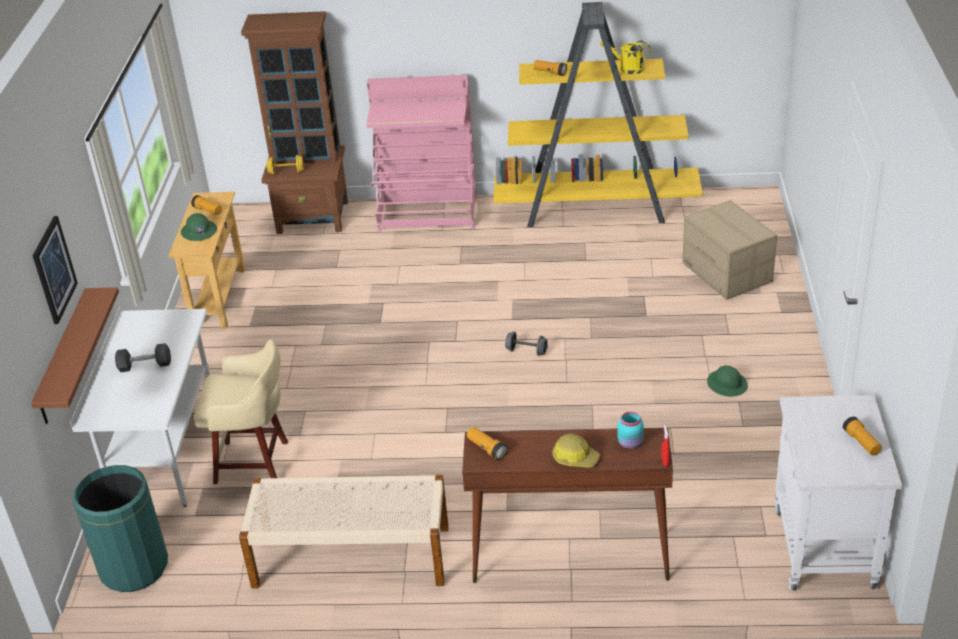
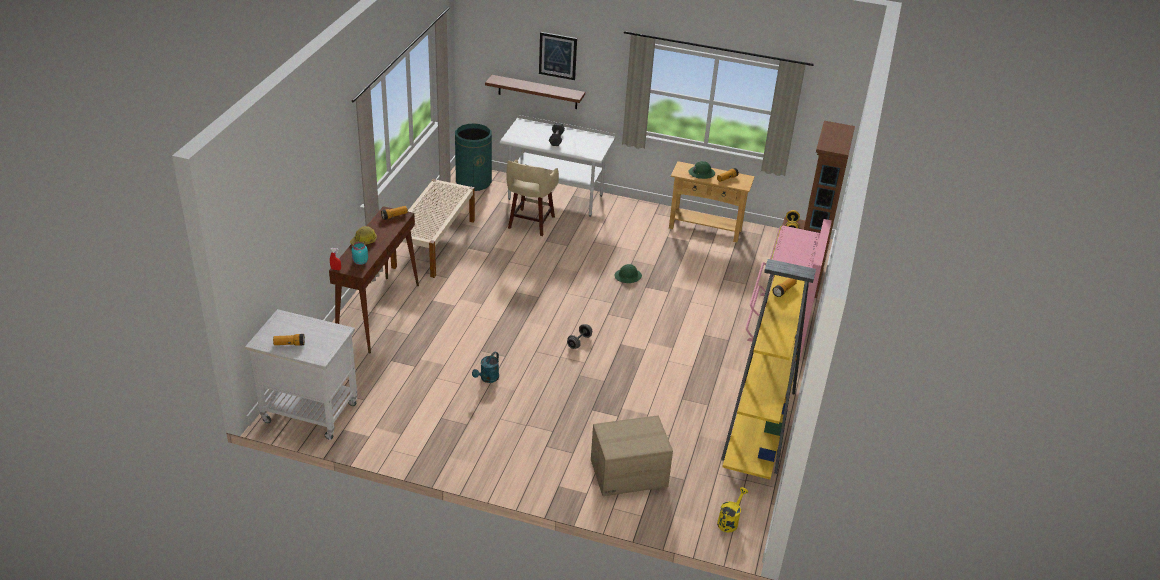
camera: 100 degrees right, 0 degrees up
yellow watering can [600,41,650,74] -> yellow watering can moved to [717,487,748,533]
green hard hat [707,365,748,397] -> green hard hat moved to [614,264,642,283]
none -> turquoise watering can [472,352,499,383]

